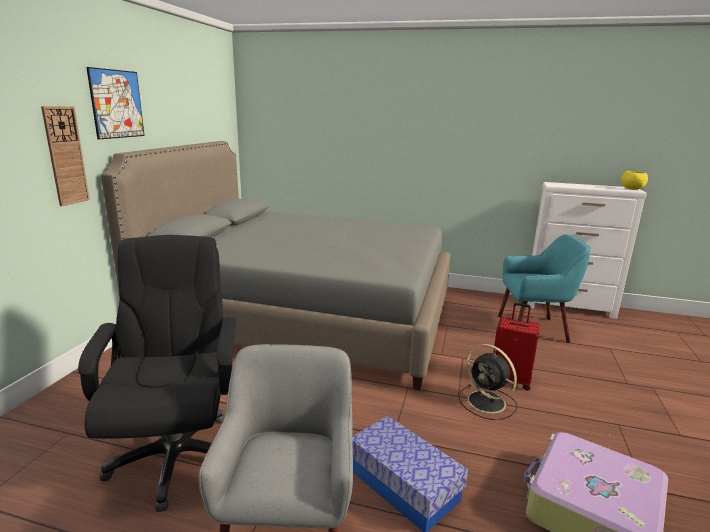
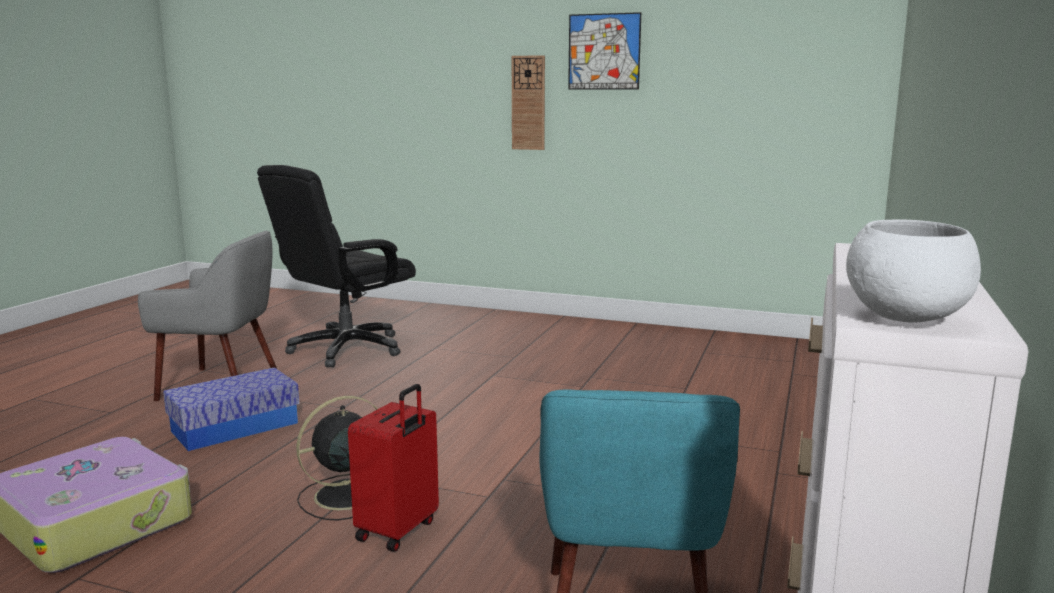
camera: 95 degrees right, 5 degrees down
black office chair [78,235,236,512] -> black office chair turned 135 degrees clockwise [257,165,416,367]
grey bed [101,141,451,390] -> none
yellow bowl [621,171,648,190] -> white bowl [846,219,981,323]

